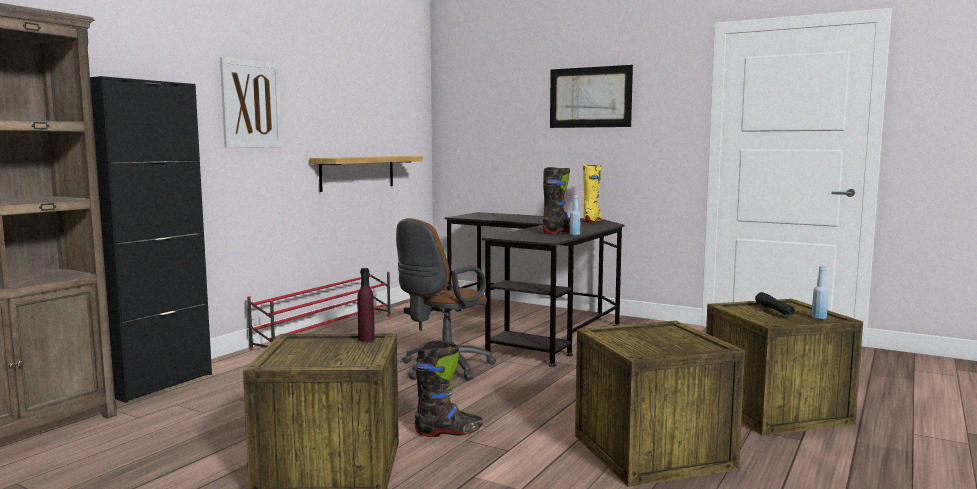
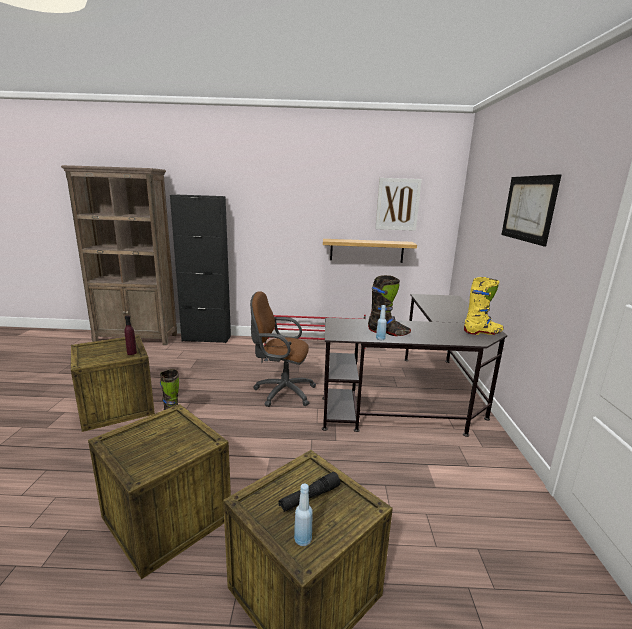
camera: 60 degrees right, 10 degrees up
picture [220,57,282,148] -> picture moved to [375,178,422,231]

